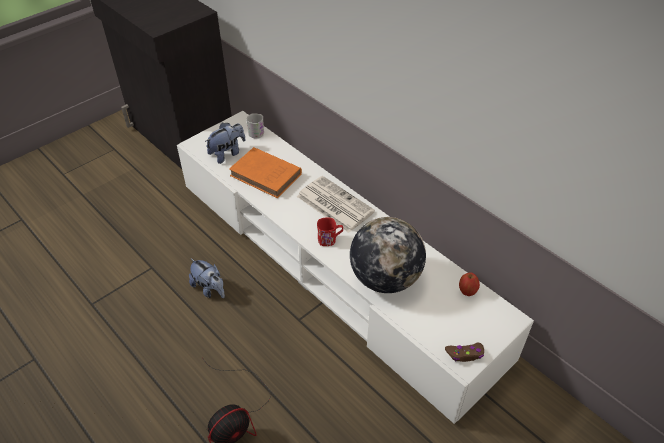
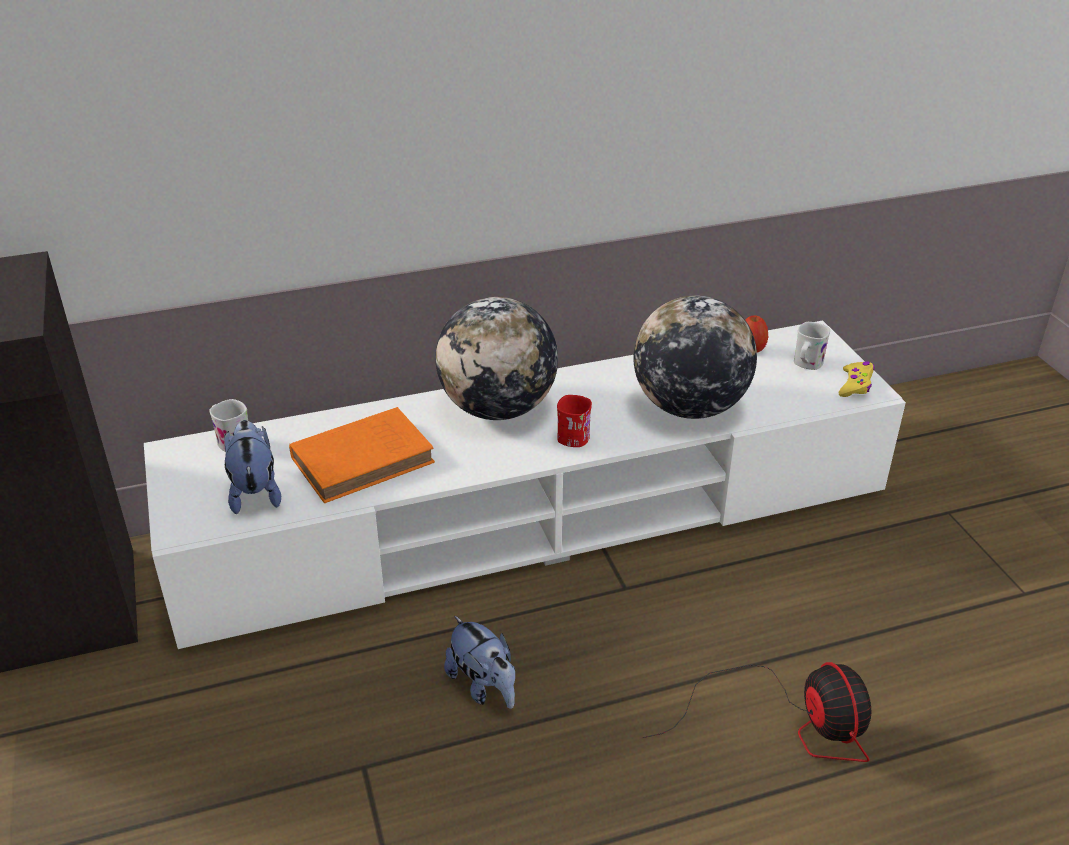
camera: 65 degrees left, 10 degrees down
plush toy [189,258,225,298] -> plush toy turned 75 degrees clockwise [444,616,515,709]
newspaper [297,176,375,233] -> globe [436,297,558,420]
brown game controller [445,343,484,362] -> yellow game controller [839,361,874,397]
none -> white mug [794,322,830,370]

